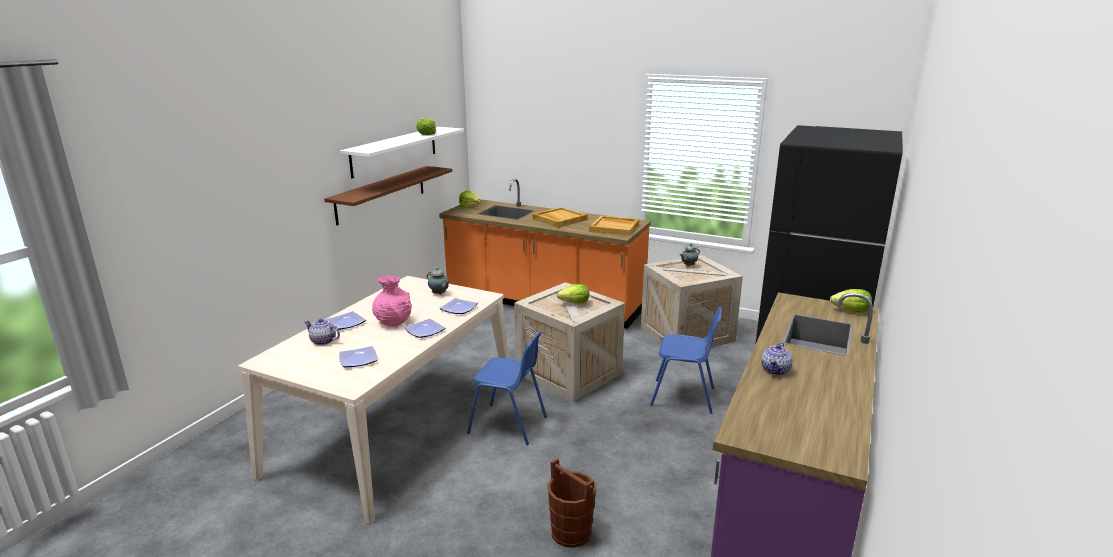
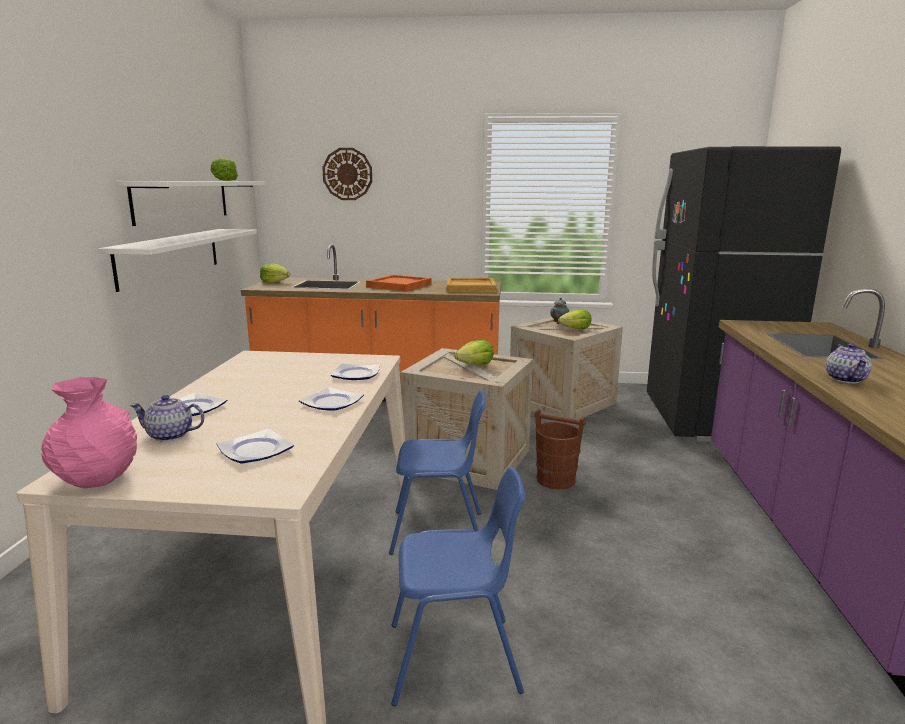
camera: 20 degrees left, 5 degrees down
brown shelf [324,166,452,226] -> white shelf [98,229,257,292]
pink vase [372,275,412,327] -> pink vase moved to [41,377,137,489]
teapot [427,267,451,295] -> none
beige tray [533,207,588,228] -> orange tray [366,275,431,291]
brown bucket [548,458,596,548] -> brown bucket moved to [534,409,586,490]
blue chair [650,307,722,413] -> blue chair moved to [391,466,526,706]
lettuce [830,289,872,313] -> lettuce moved to [558,309,591,329]
none -> wall clock [322,148,372,200]

